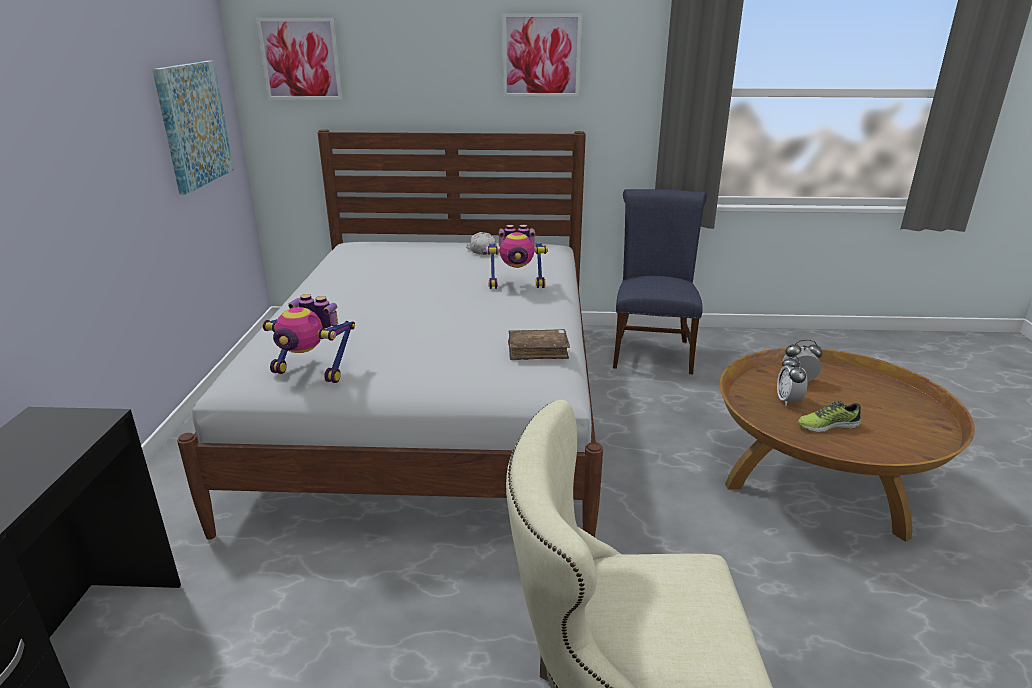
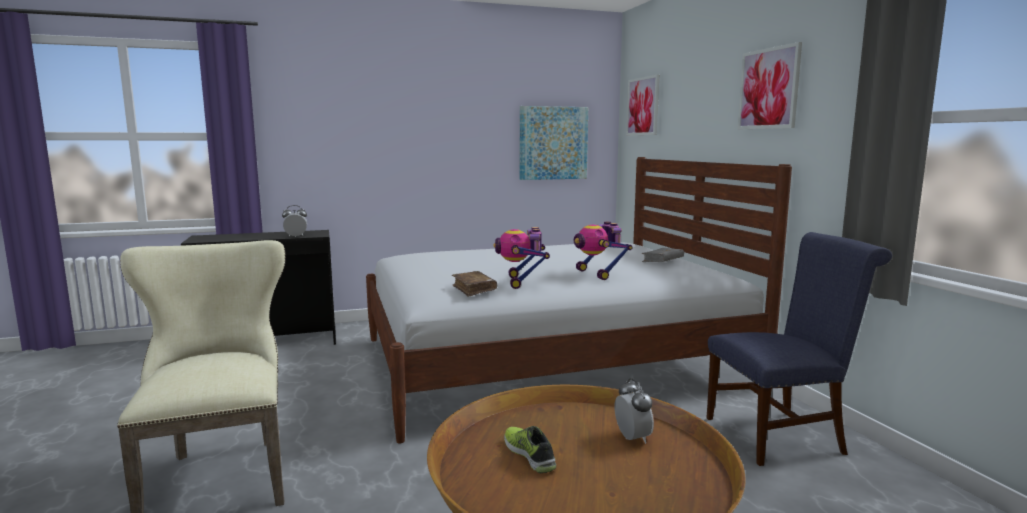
camera: 70 degrees right, 15 degrees down
toy robot [262,294,355,383] -> toy robot moved to [493,227,550,289]
white cap [466,232,496,255] -> grey book [642,248,684,262]
alarm clock [777,355,807,406] -> alarm clock moved to [282,205,307,237]

